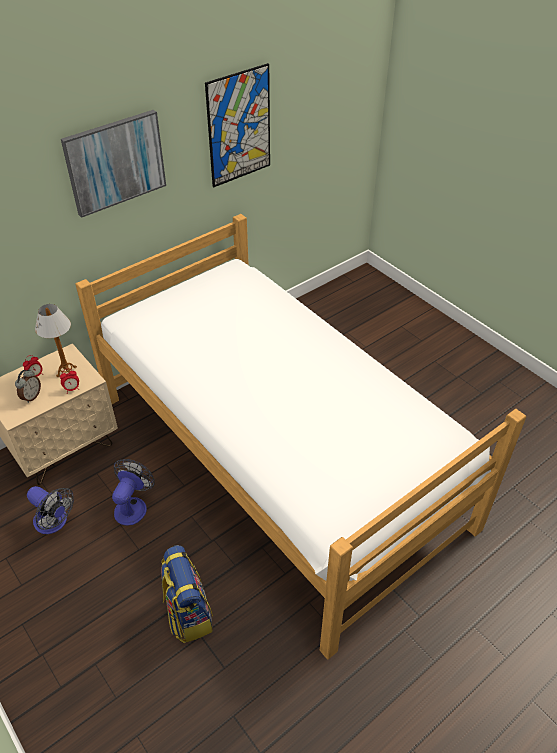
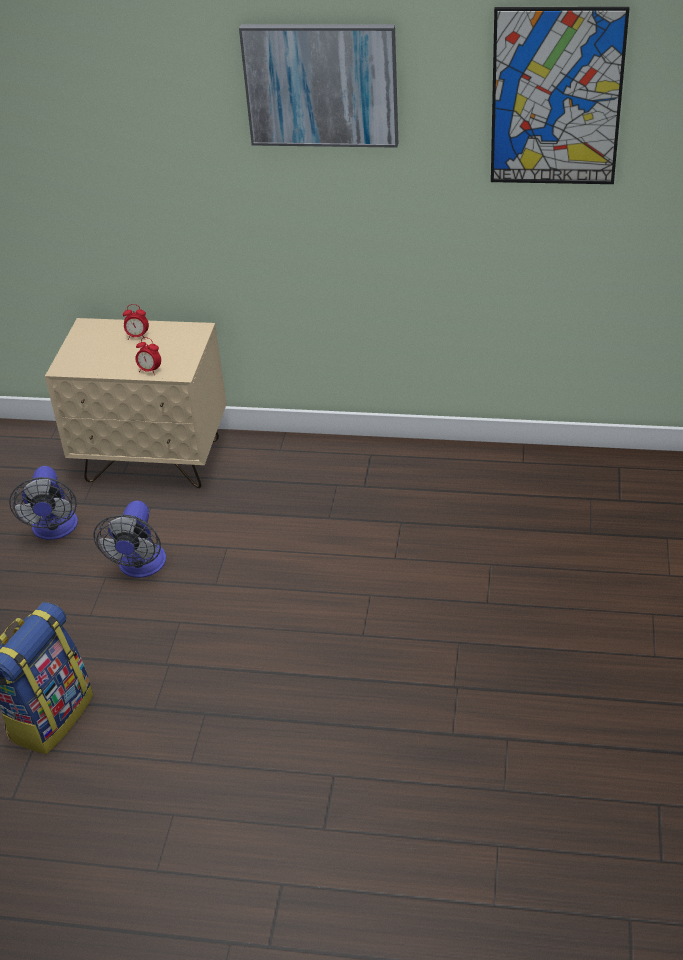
camera: 50 degrees right, 5 degrees down
alarm clock [15,369,41,403] -> none
table lamp [35,304,77,377] -> none
bed [75,214,526,659] -> none
fan [112,459,155,526] -> fan turned 120 degrees clockwise [93,500,166,578]

